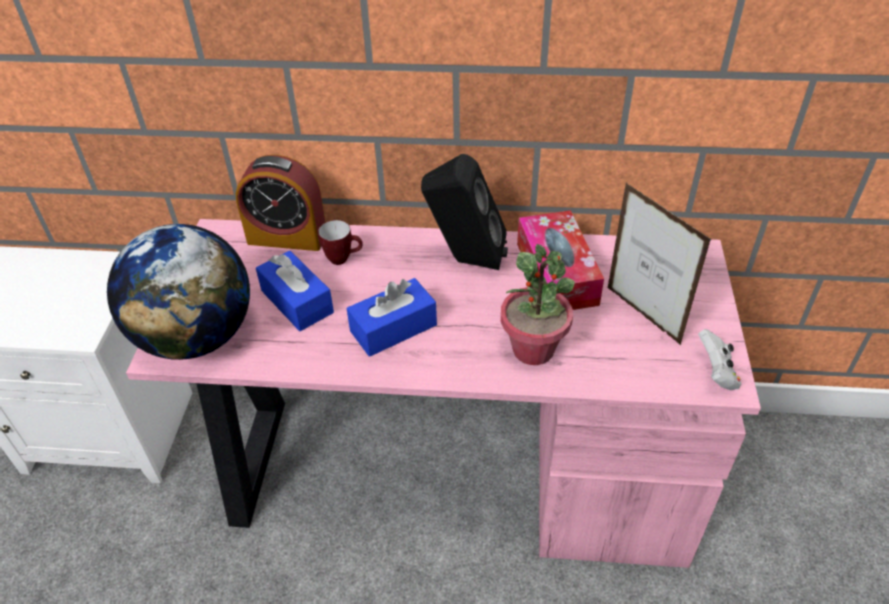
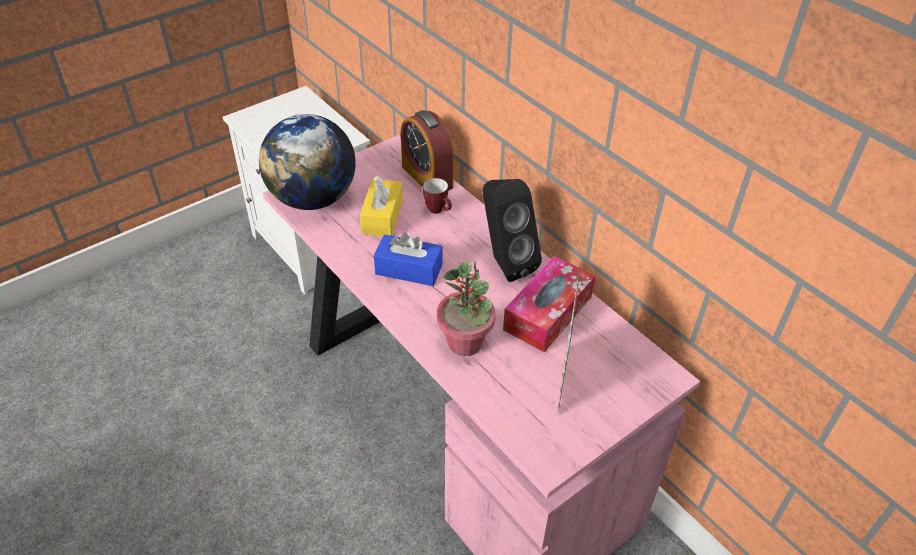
camera: 45 degrees right, 0 degrees up
blue tissue box [256,251,334,331] -> yellow tissue box [360,176,403,236]
white game controller [698,329,741,390] -> none

